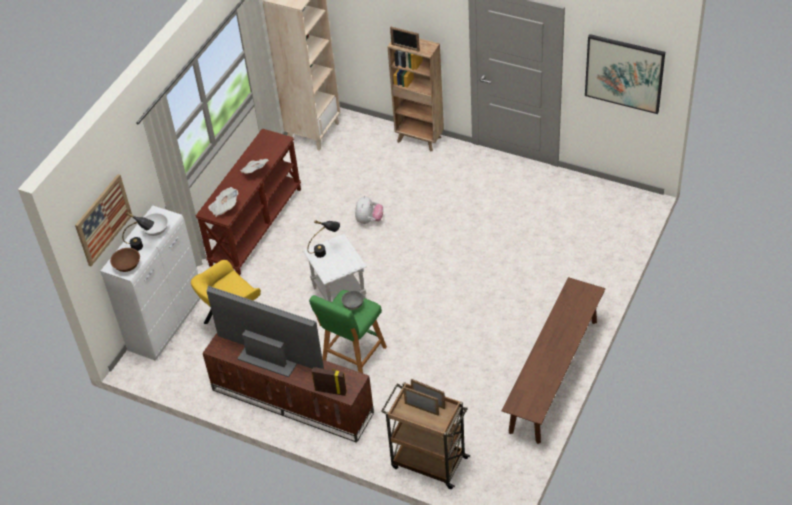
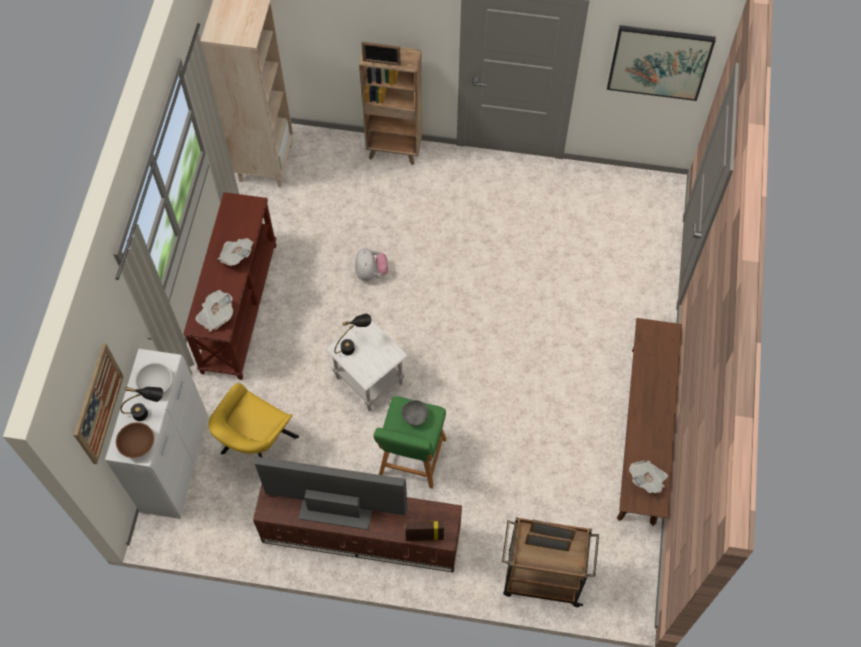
camera: 20 degrees left, 15 degrees up
none -> newspaper [629,460,668,493]

